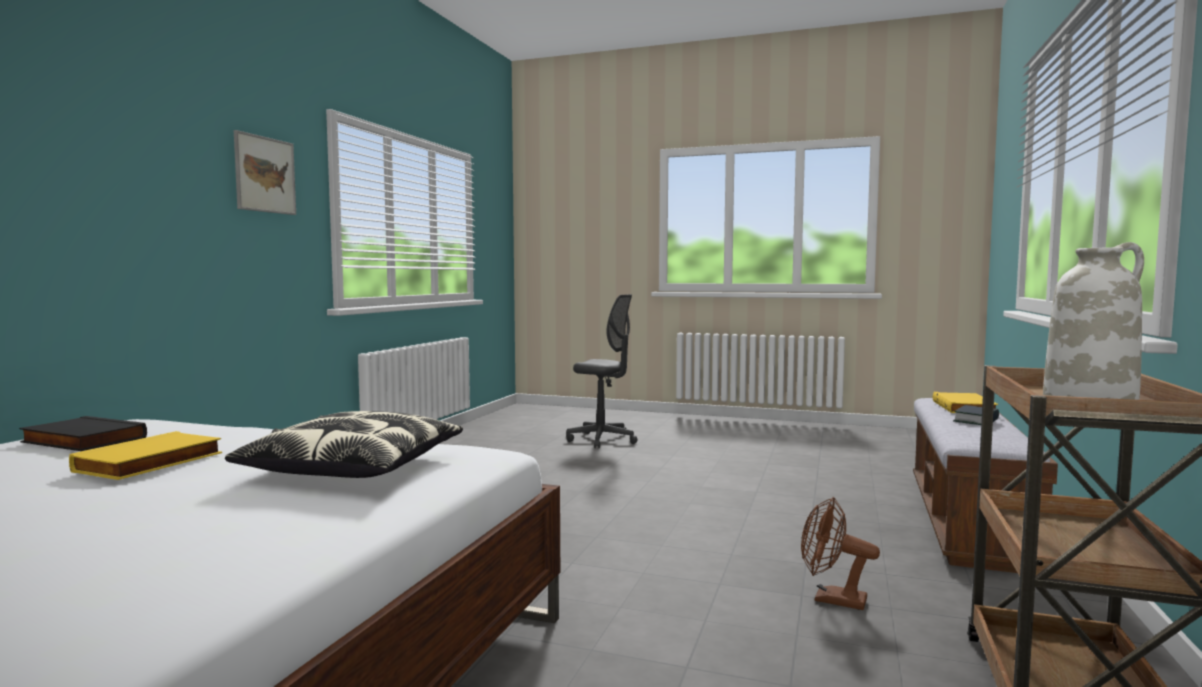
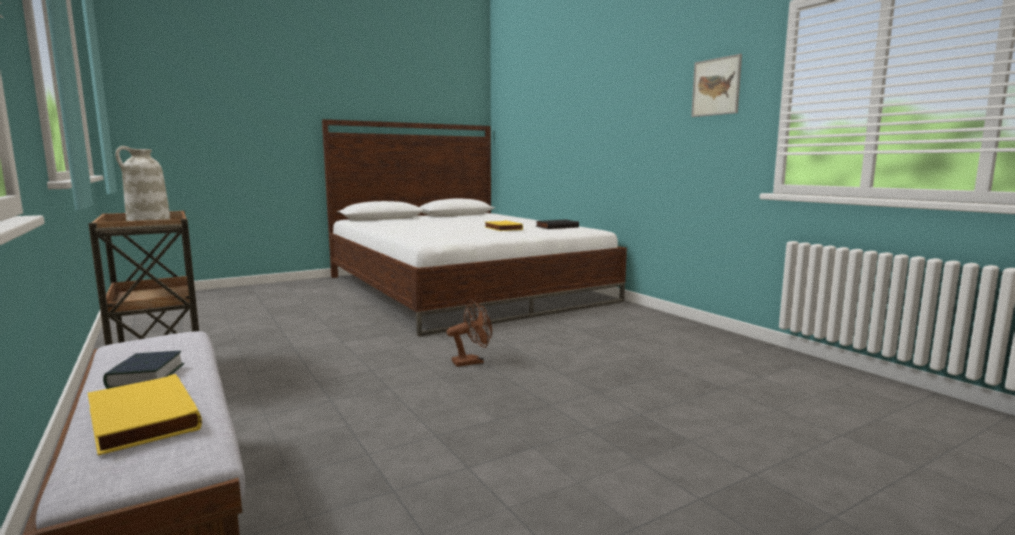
camera: 130 degrees right, 5 degrees up
pillow [225,411,463,478] -> none
grey office chair [566,294,637,449] -> none
brown fan [801,497,880,610] -> brown fan moved to [447,300,492,367]

